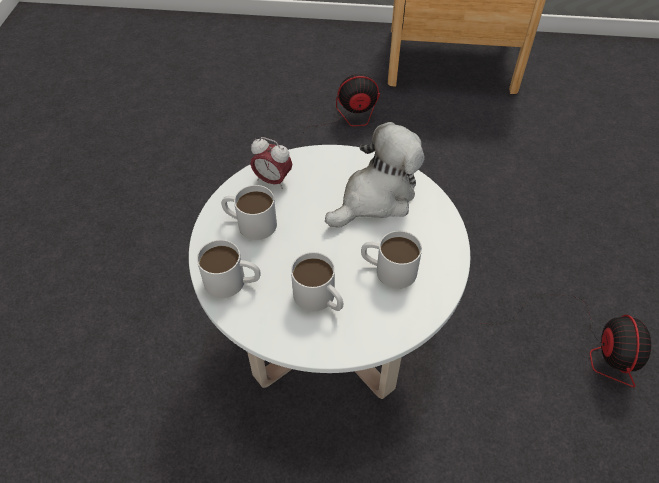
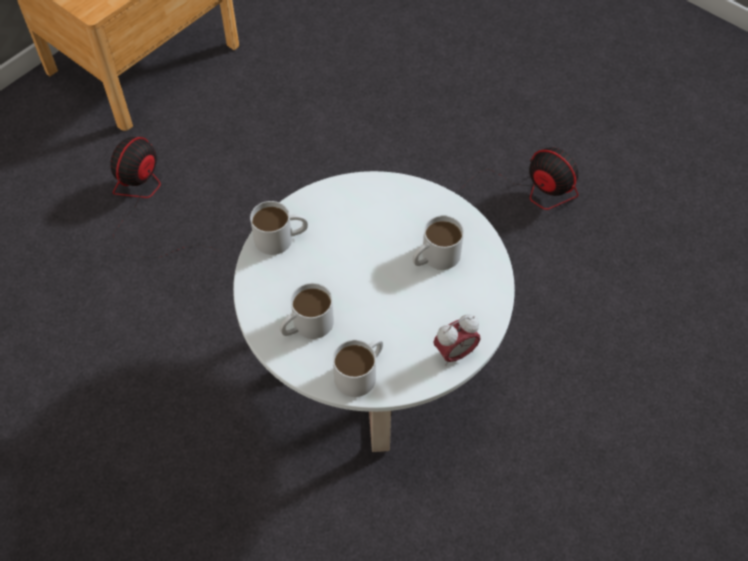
camera: 55 degrees left, 5 degrees up
alarm clock [250,137,292,189] -> alarm clock moved to [434,314,481,366]
white mug [291,252,343,311] -> white mug moved to [250,201,308,255]
plush toy [325,122,425,228] -> none

